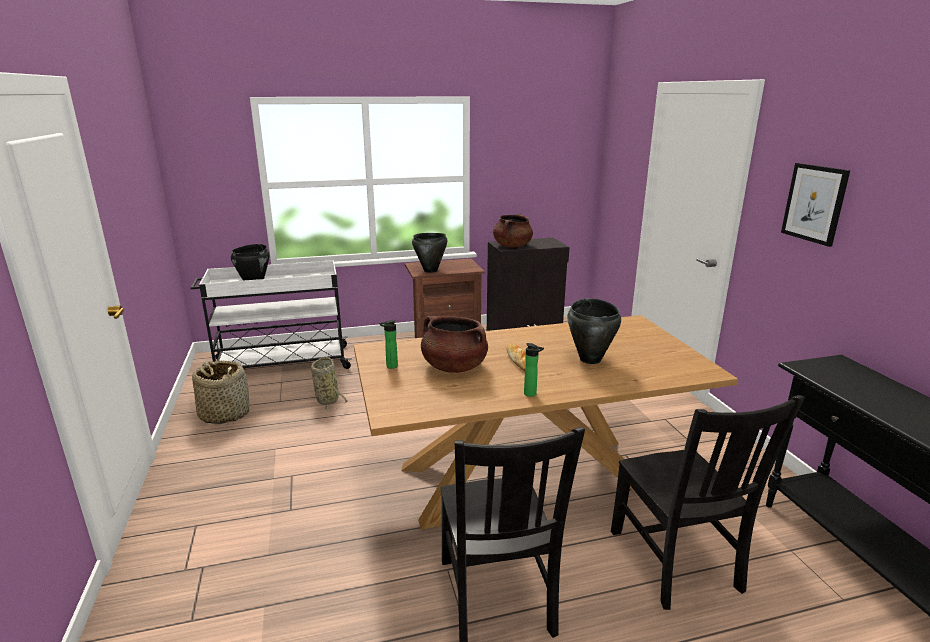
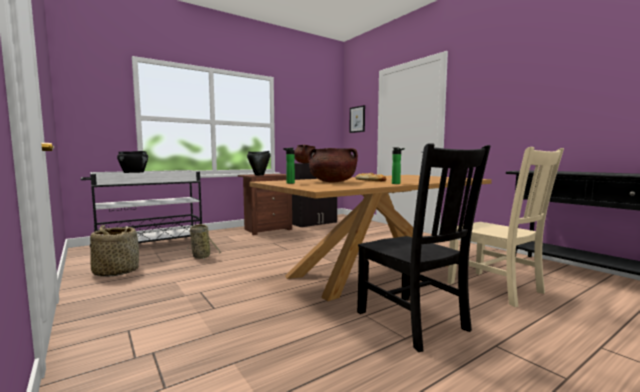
camera: 20 degrees left, 15 degrees down
black cooking pot [568,298,621,364] -> none
black chair [611,395,805,610] -> beige chair [447,147,564,307]
picture [781,163,850,247] -> picture moved to [350,105,365,133]

